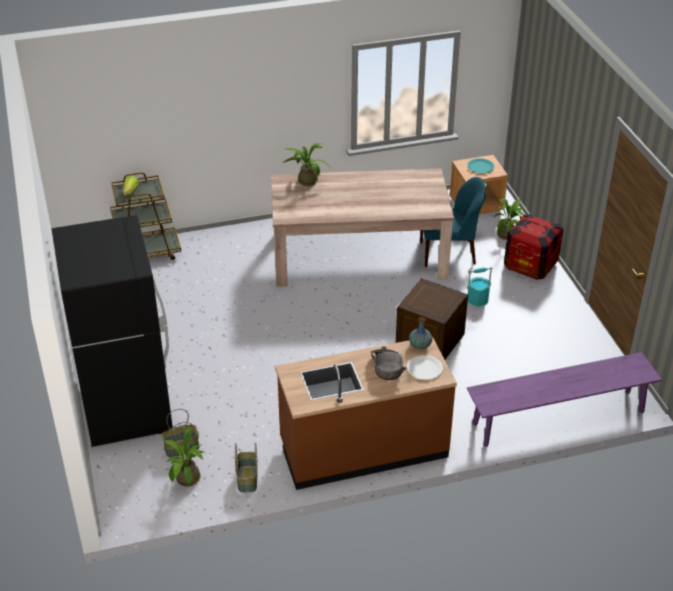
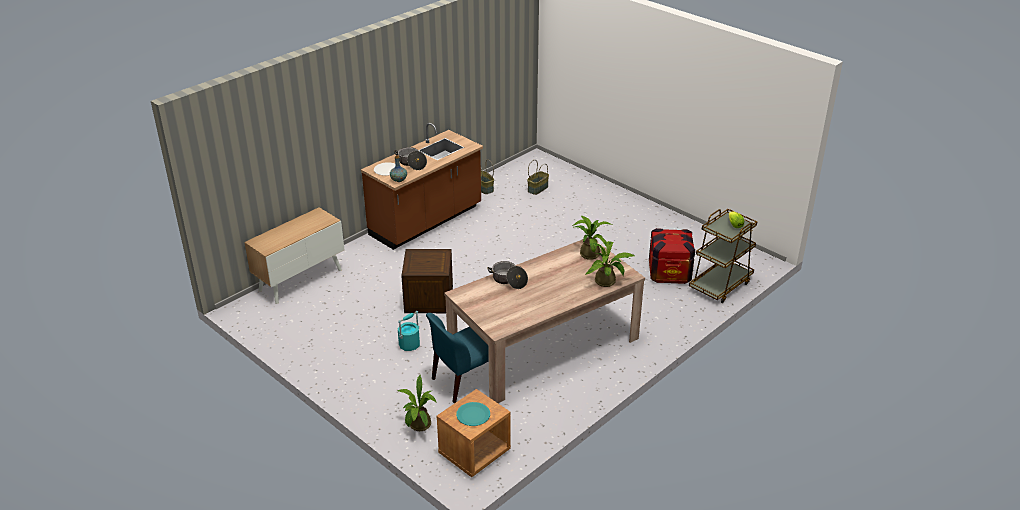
camera: 150 degrees right, 5 degrees down
black fridge [51,215,173,448] -> none
potted plant [164,426,205,487] -> potted plant moved to [574,216,613,260]
purple bench [467,352,662,447] -> cabinet [244,208,344,304]
crate [504,214,563,280] -> crate moved to [649,228,695,284]
none -> cooking pot [487,261,528,289]

